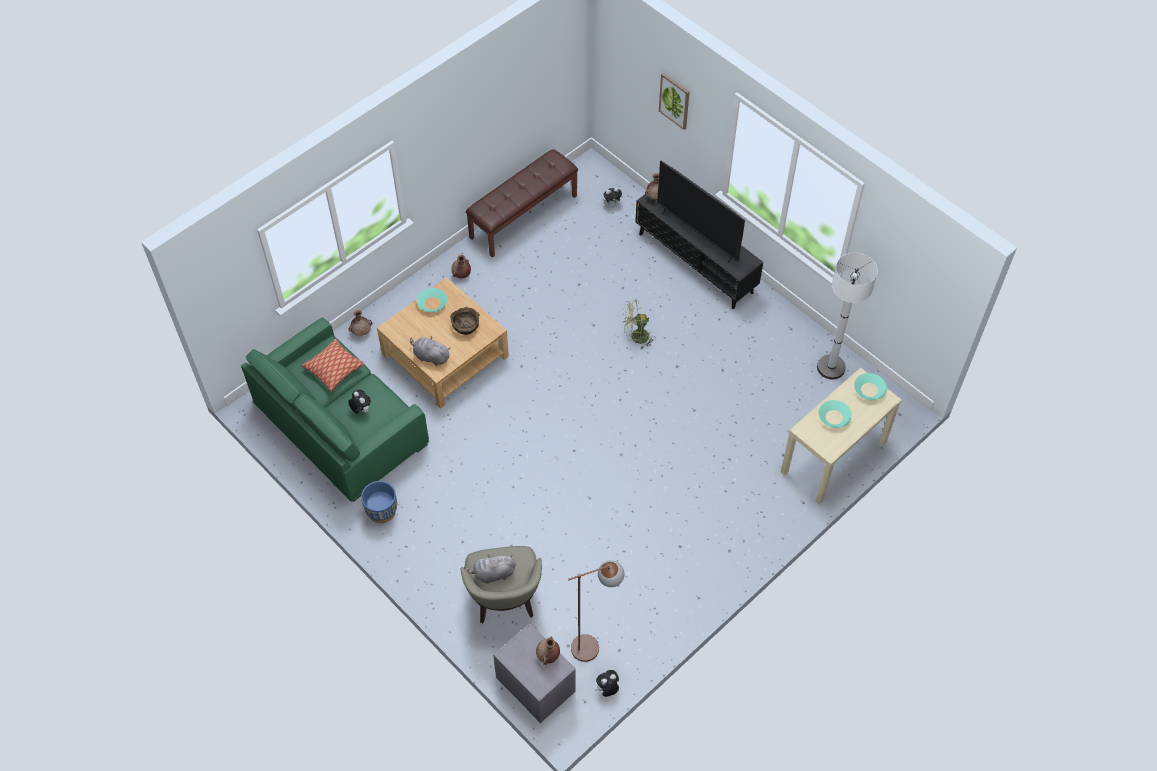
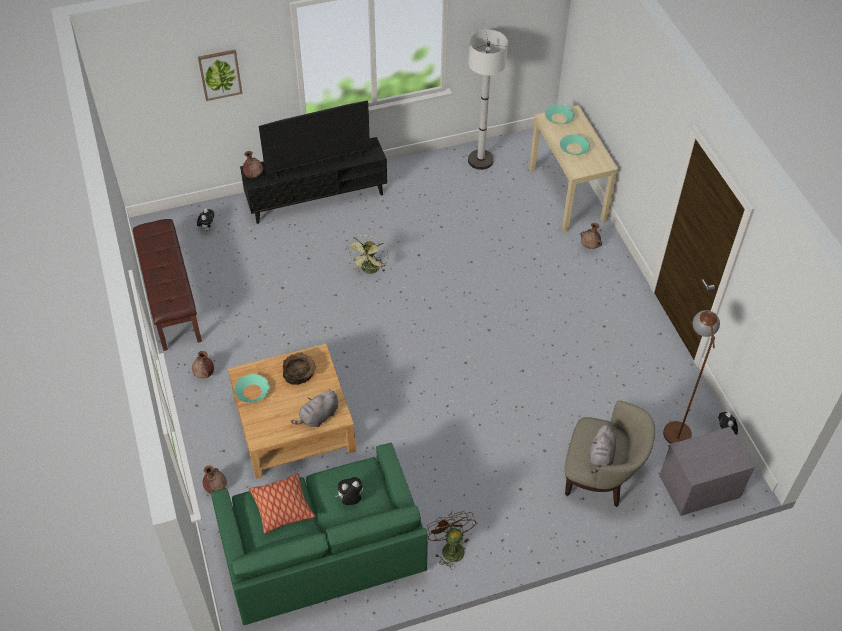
camera: 65 degrees left, 5 degrees down
blue planter [361,481,397,523] -> brown fan [427,511,476,569]
brown vase [536,637,560,665] -> brown vase moved to [580,223,602,249]

